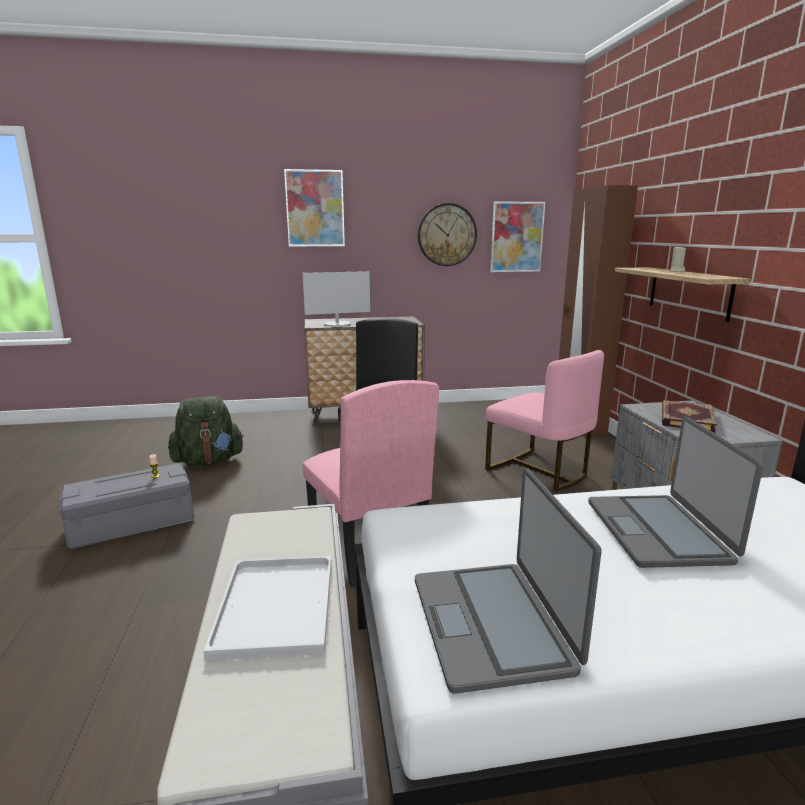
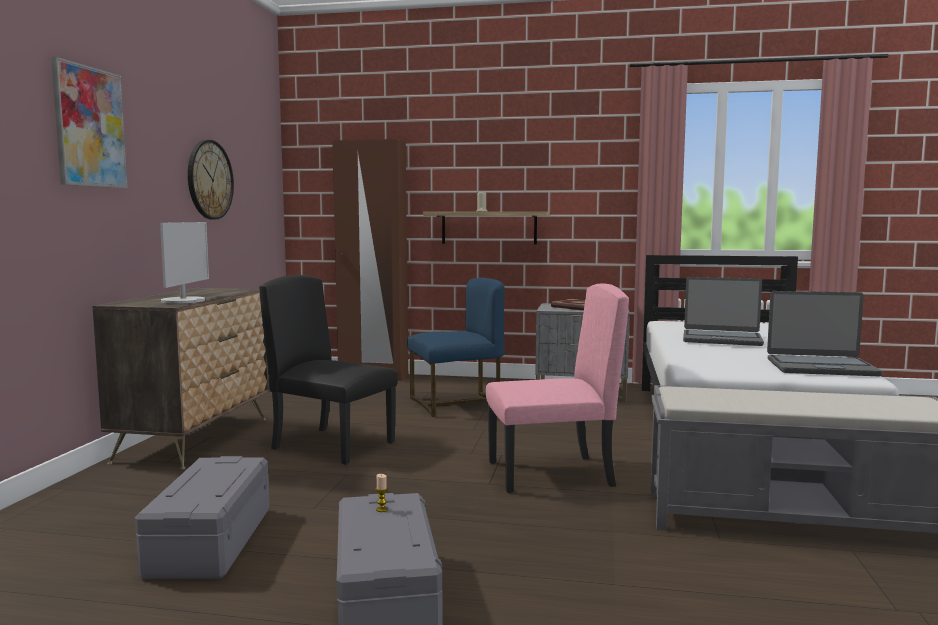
camera: 70 degrees left, 10 degrees down
green backpack [168,396,244,466] -> grey storage box [135,456,270,579]
white tray [204,556,332,661] -> none
pink chair [485,350,604,492] -> blue chair [407,278,505,417]
picture [490,201,545,272] -> none

